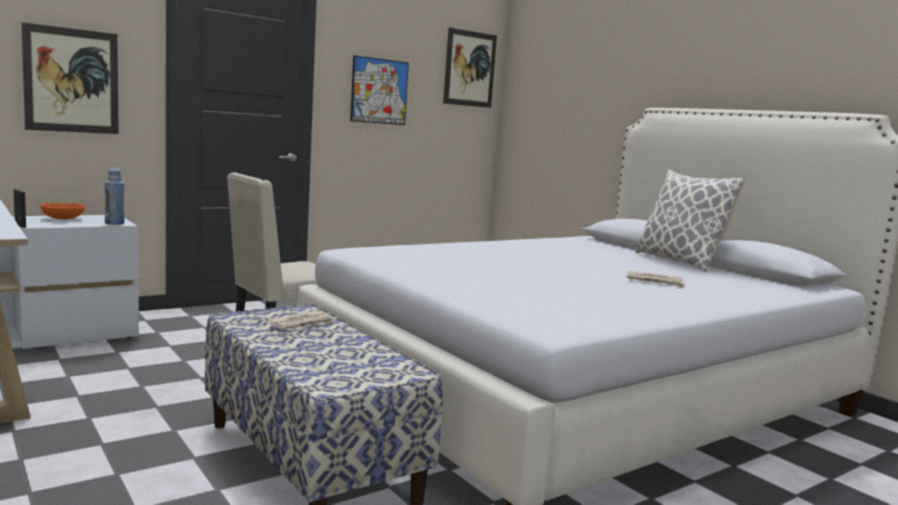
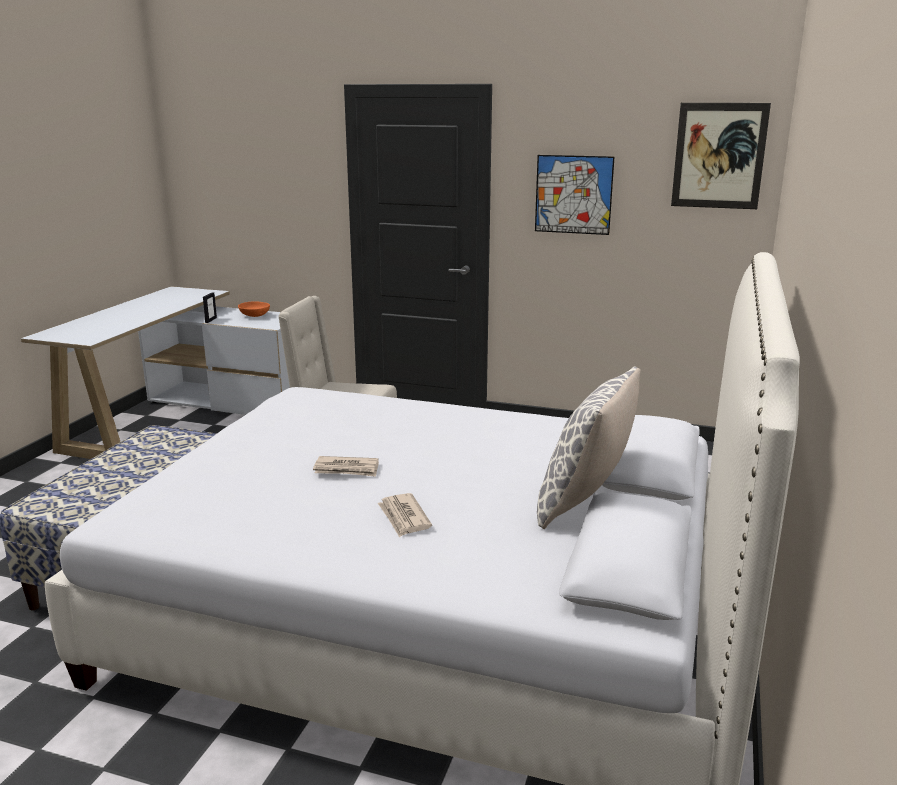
camera: 55 degrees right, 10 degrees up
picture [22,22,119,134] -> none
blue bottle [105,168,125,225] -> none
newspaper [266,310,335,330] -> newspaper moved to [313,456,379,477]

